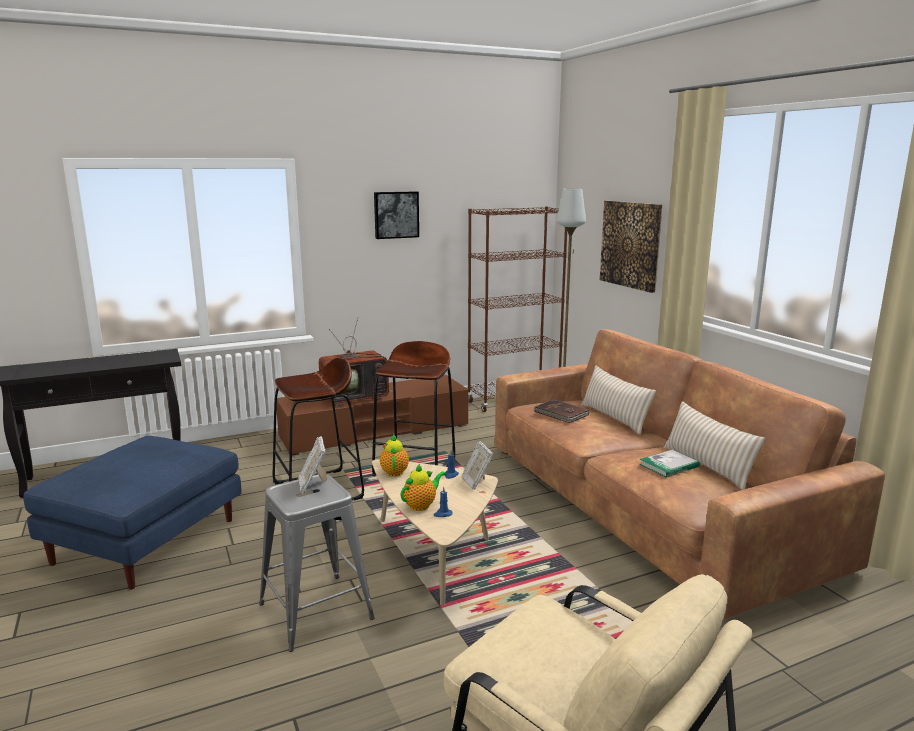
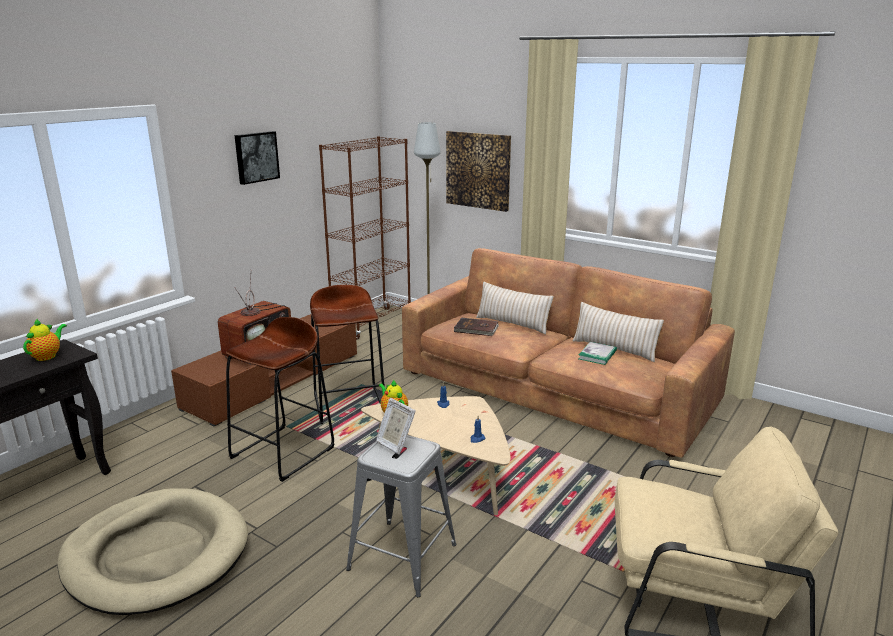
camera: 30 degrees left, 5 degrees up
blue ottoman [23,436,242,590] -> beige dog bed [57,488,248,615]
teapot [401,464,446,511] -> teapot moved to [23,318,67,361]
picture frame [462,441,493,490] -> none

